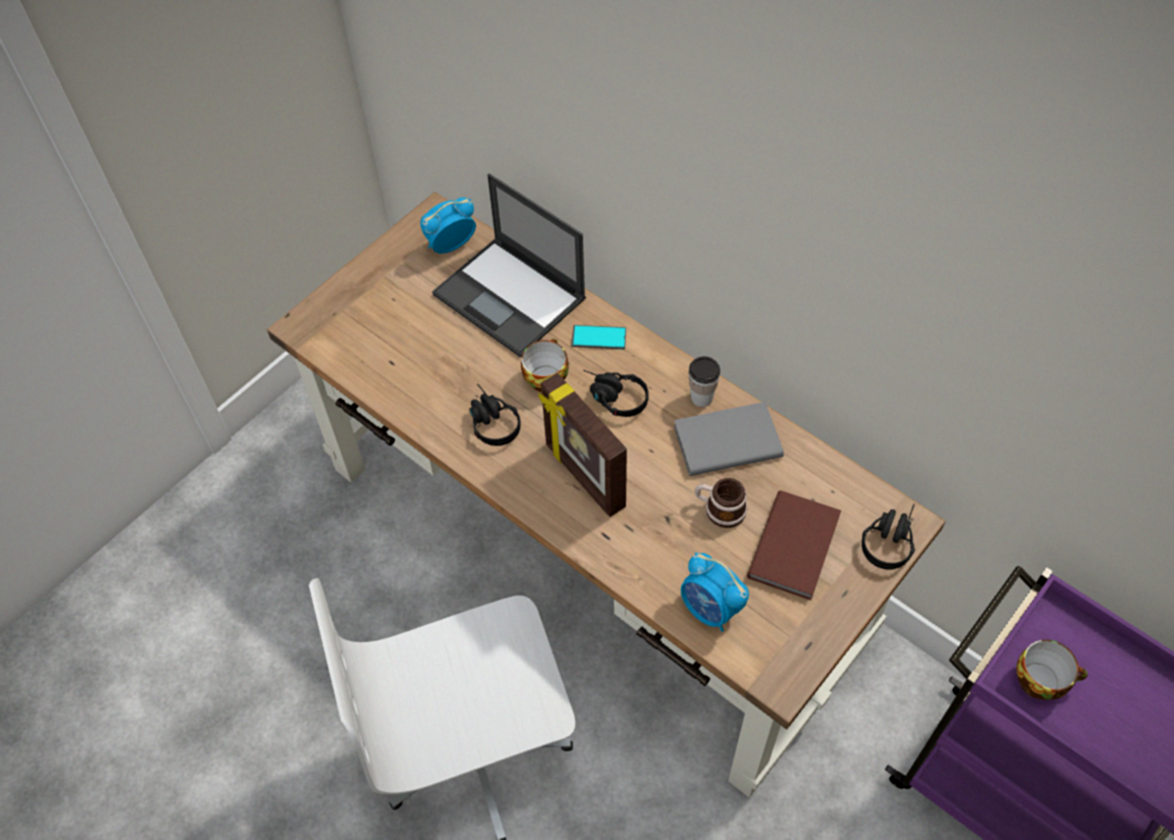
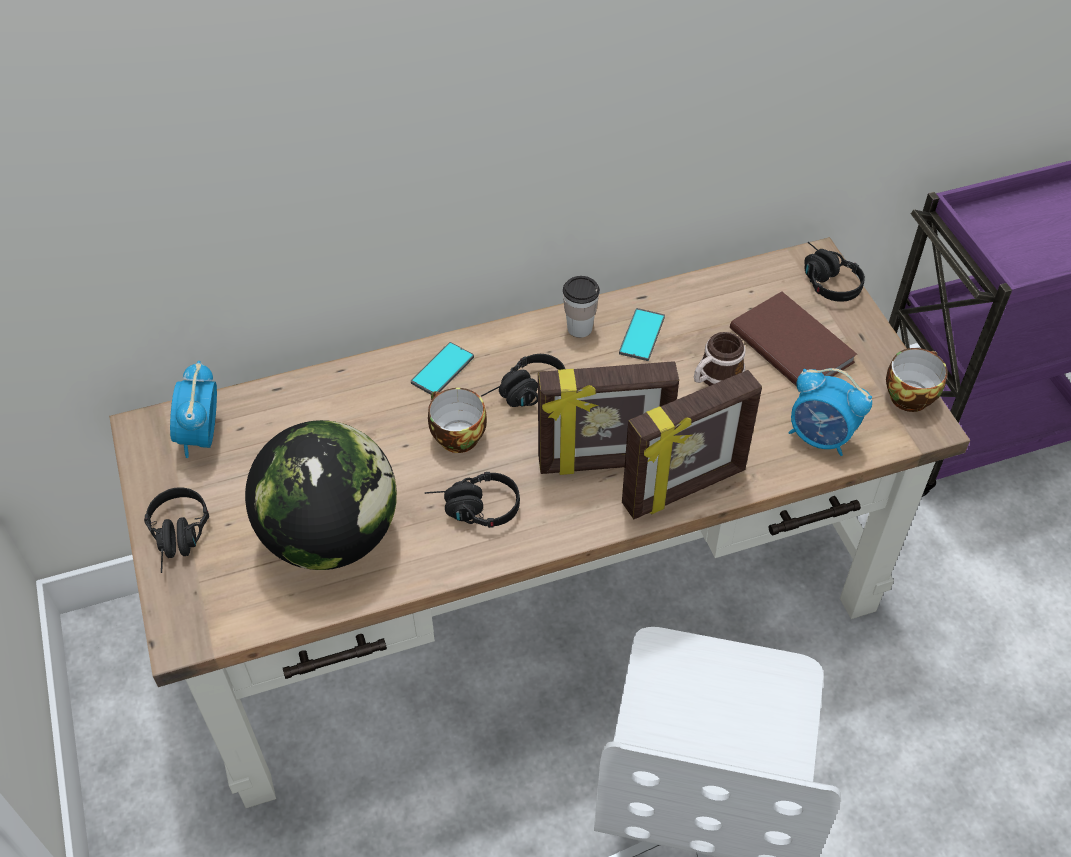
camera: 60 degrees left, 5 degrees down
laptop [432,173,586,357] -> none
grey book [674,402,784,476] -> phone [619,308,665,361]
alarm clock [681,552,749,632] -> alarm clock turned 45 degrees clockwise [788,368,872,456]
cup [1016,639,1088,700] -> cup moved to [886,348,948,412]
none -> black headphones [144,487,209,573]
none -> globe [245,420,397,570]
none -> picture frame [622,370,762,519]

